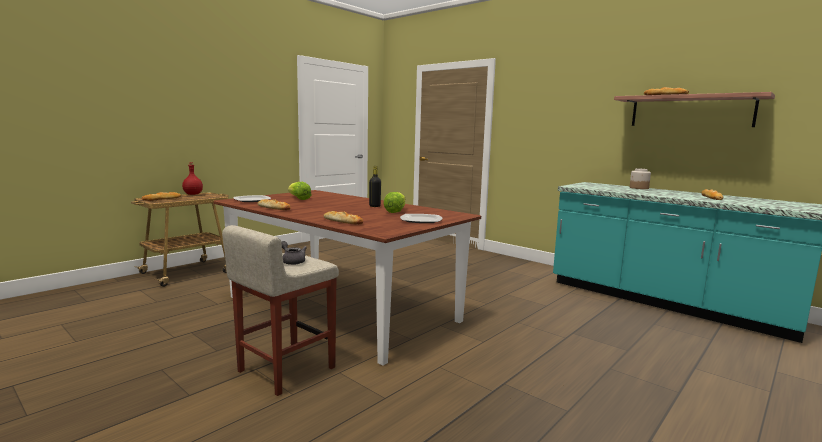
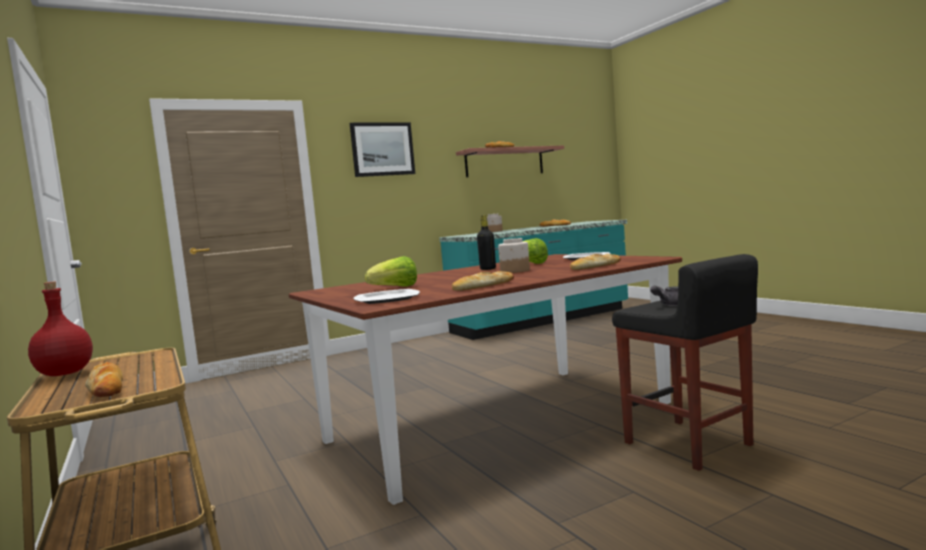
camera: 70 degrees left, 5 degrees down
beige stool [222,225,339,396] -> black stool [612,254,758,471]
none -> picture [350,122,415,177]
none -> jar [498,238,530,273]

